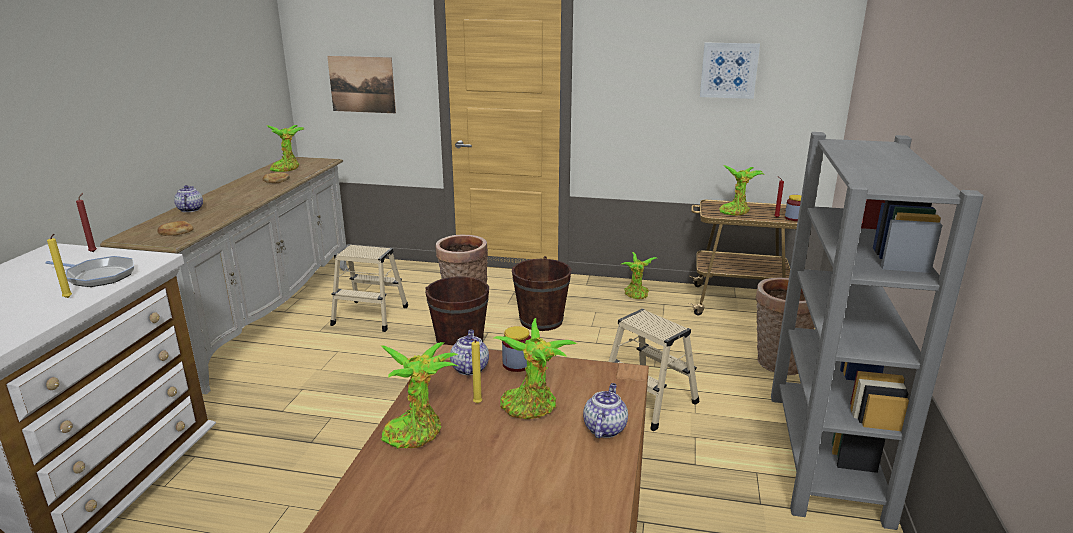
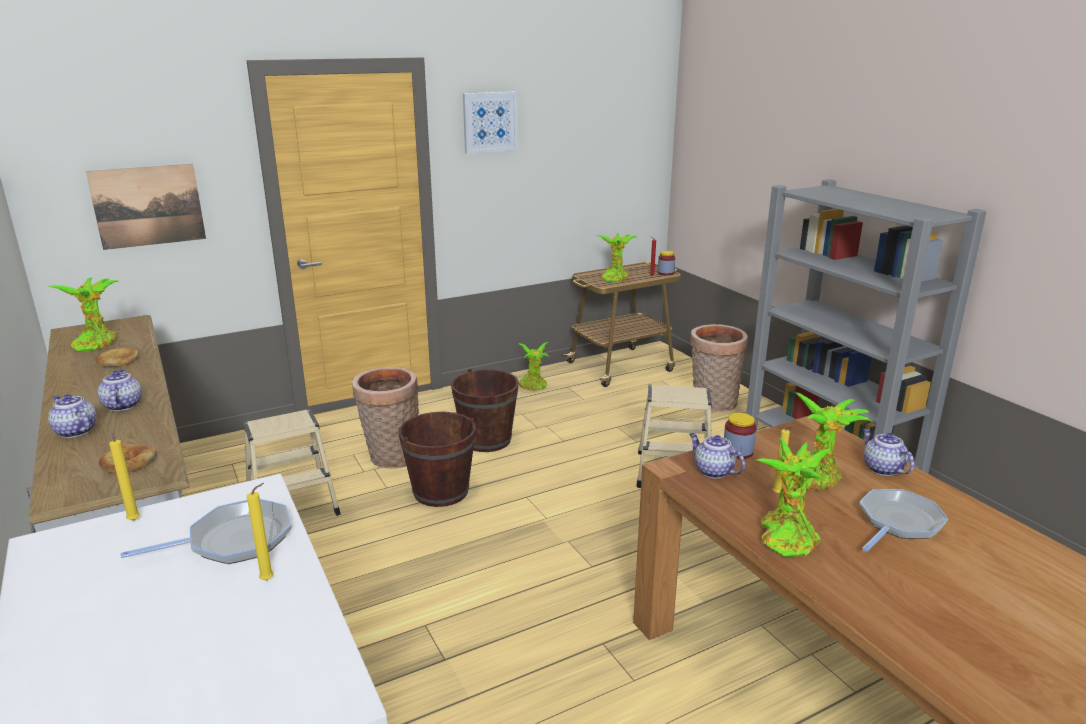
camera: 40 degrees left, 0 degrees up
red candle [76,193,97,252] -> yellow candle [109,429,140,521]
picture [700,43,760,99] -> picture moved to [463,92,518,154]
none -> teapot [97,369,142,411]
none -> frying pan [860,489,948,551]

